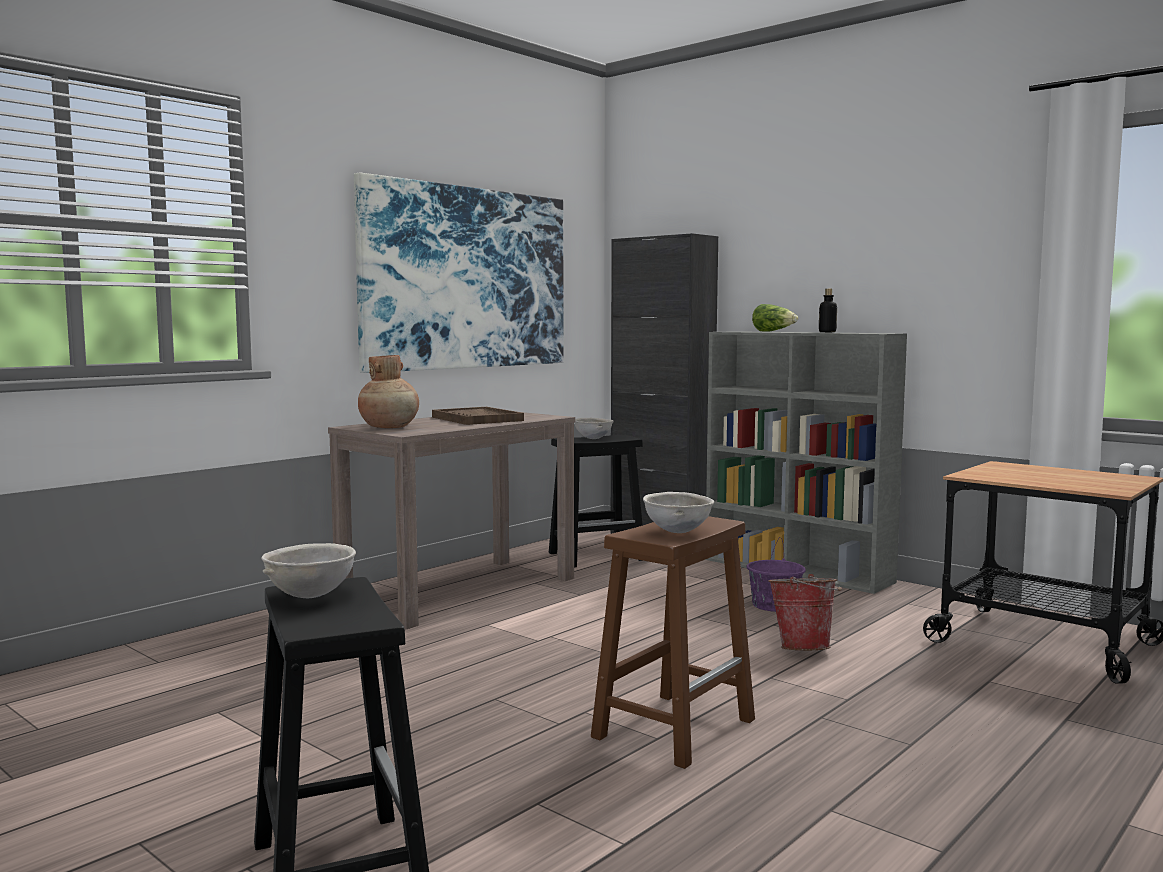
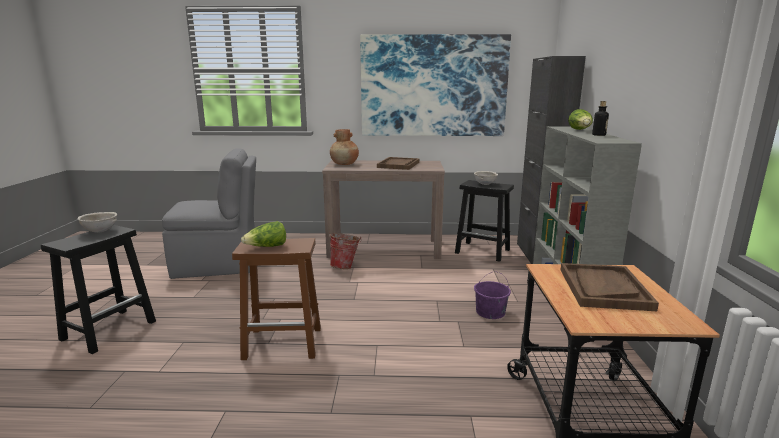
camera: 50 degrees right, 10 degrees up
grey bowl [643,492,714,533] -> lettuce [241,221,286,247]
bucket [768,574,842,650] -> bucket moved to [329,233,361,269]
none -> grey chair [162,148,256,279]
none -> brown tray [561,263,659,311]

